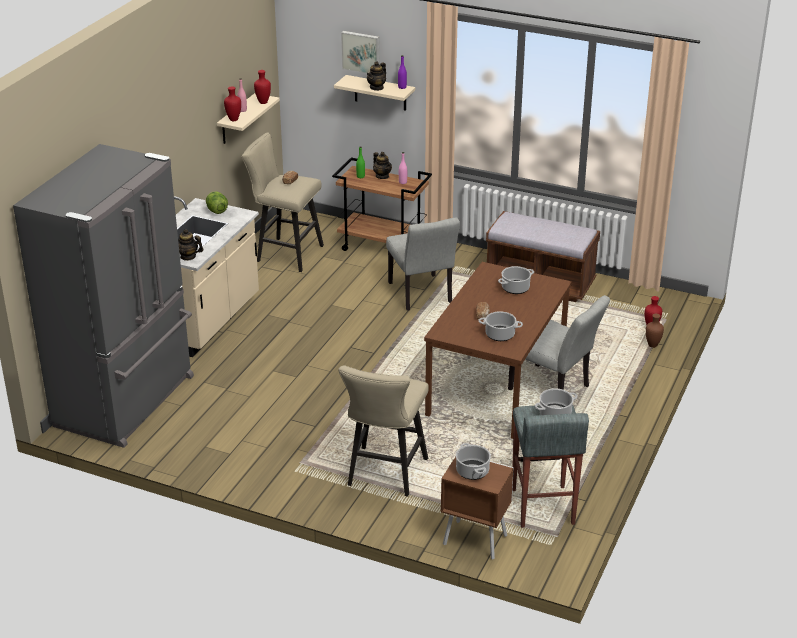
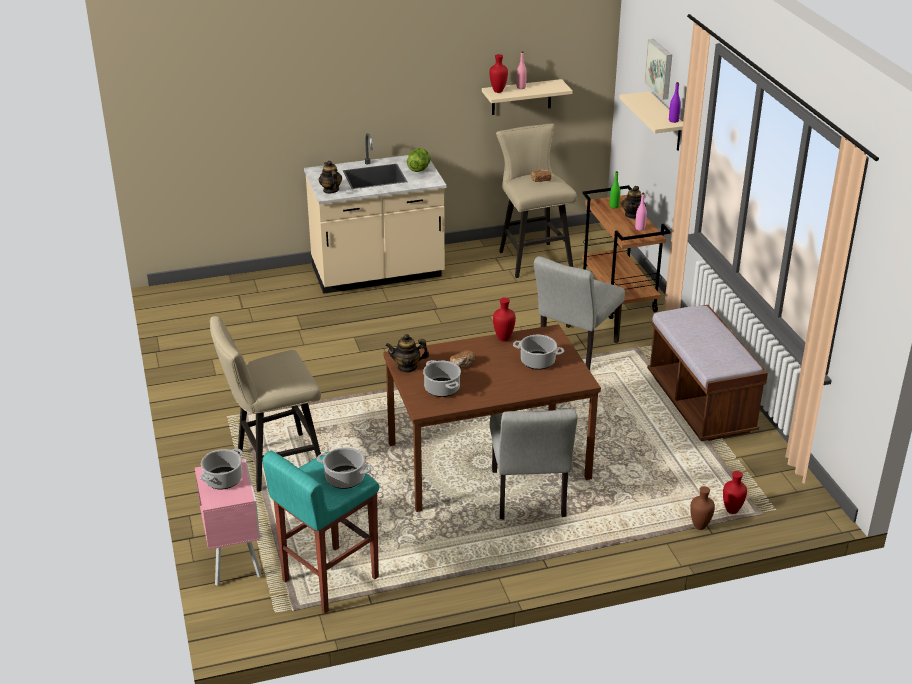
camera: 50 degrees right, 0 degrees up
grey fridge [13,144,194,448] -> none
red vase [254,70,271,104] -> red vase moved to [493,298,516,342]
teapot [367,61,386,91] -> teapot moved to [386,334,429,373]
brown nightstand [441,457,514,560] -> pink nightstand [195,459,262,586]
grey stool [512,405,589,528] -> turquoise stool [263,451,379,614]

